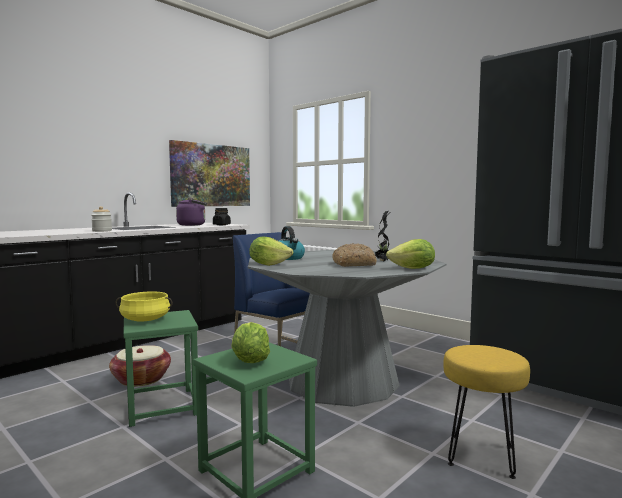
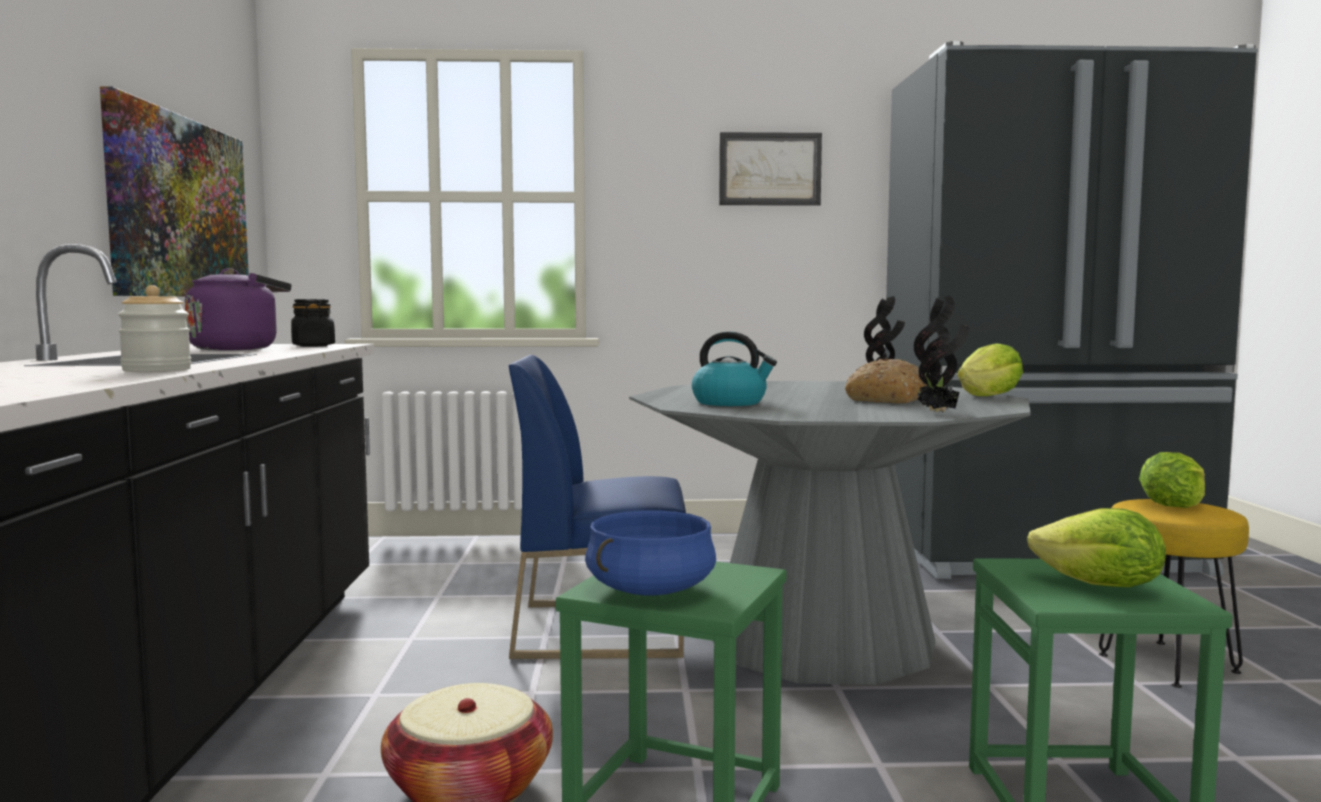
camera: 45 degrees left, 0 degrees up
yellow cooking pot [115,291,173,322] -> blue cooking pot [585,511,716,595]
lettuce [249,236,293,266] -> lettuce moved to [1139,452,1205,508]
none -> picture [719,132,822,206]
none -> potted plant [914,295,969,412]

